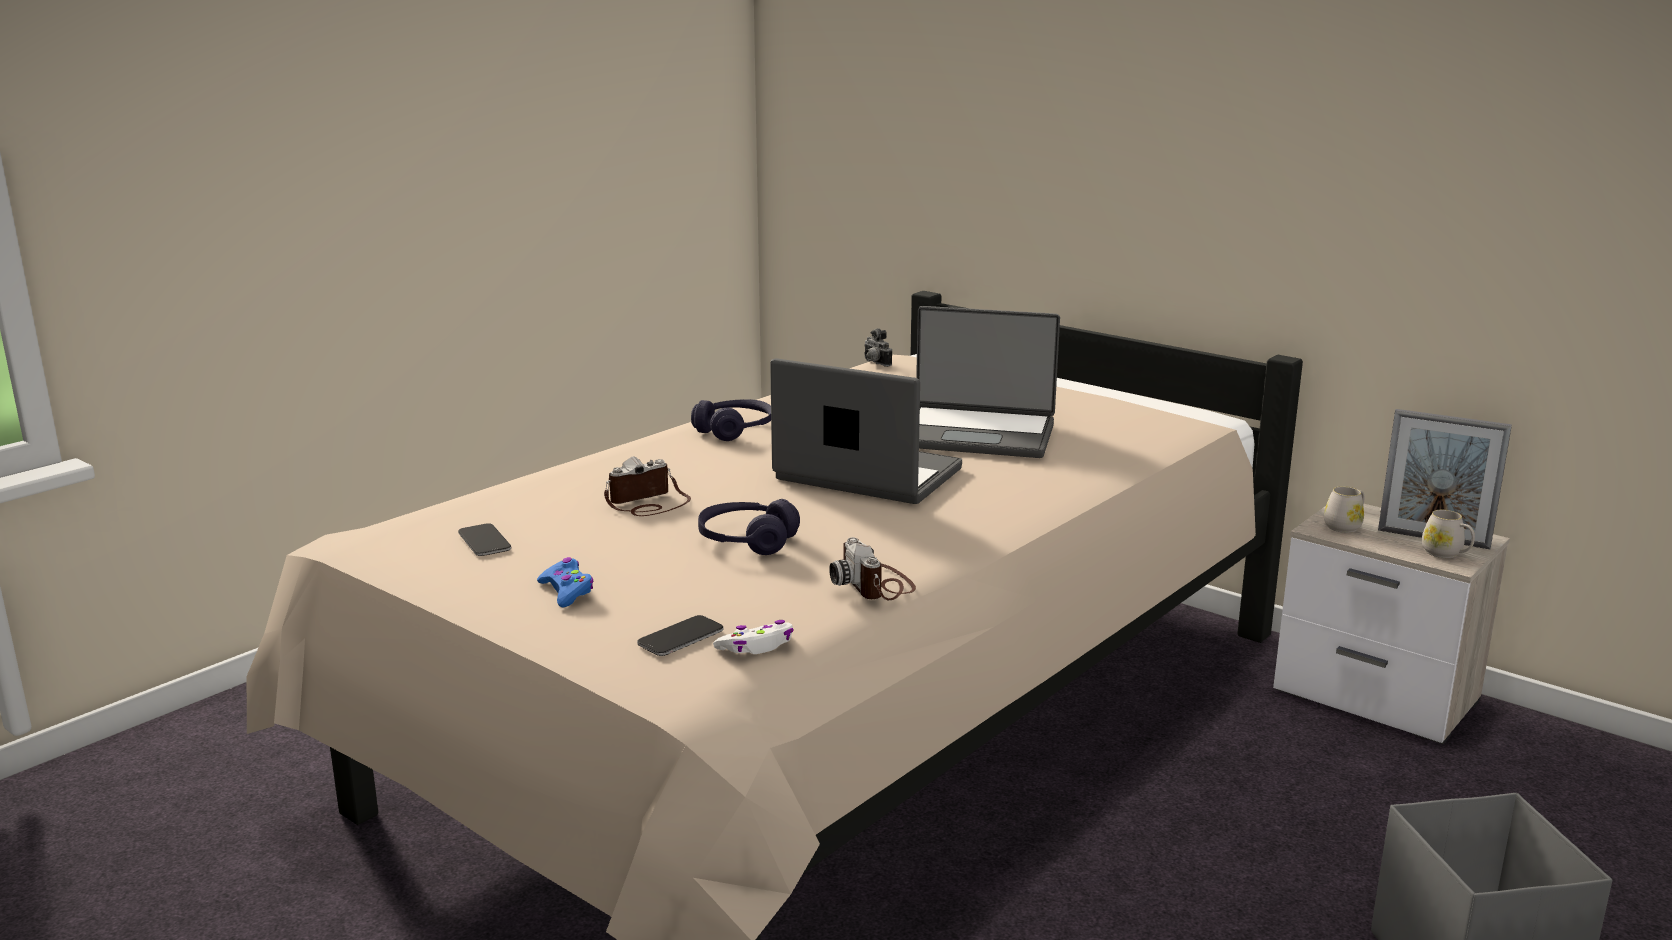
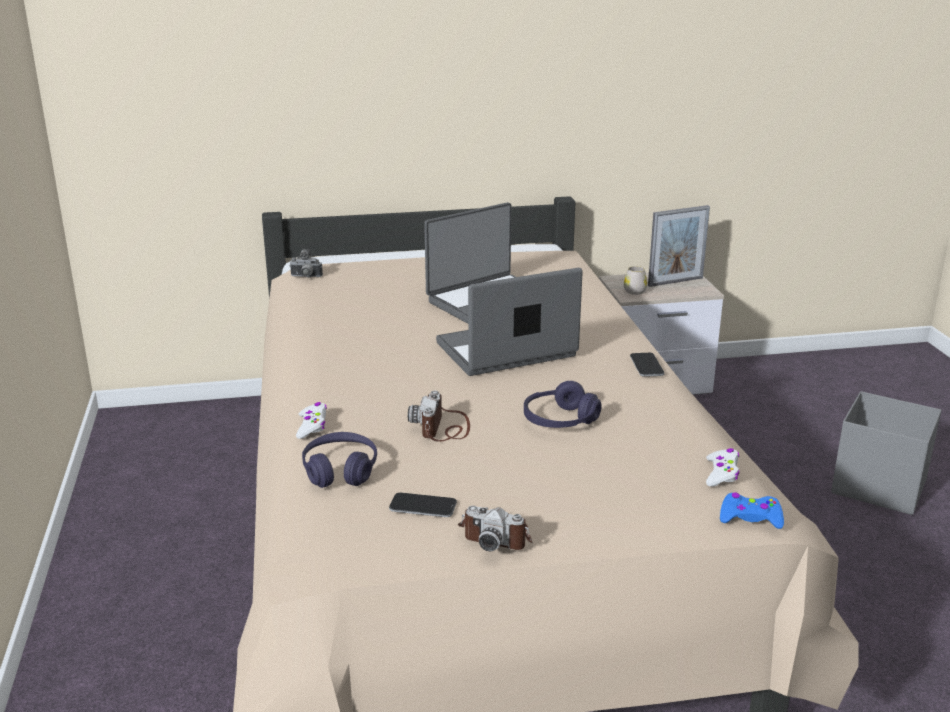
camera: 50 degrees left, 5 degrees up
blue game controller [537,557,594,607] -> blue game controller moved to [720,492,784,529]
phone [637,615,724,656] -> phone moved to [630,353,665,377]
purple headphones [691,399,771,441] -> purple headphones moved to [302,432,377,488]
camera [829,537,916,600] -> camera moved to [458,505,532,552]
white mug [1422,510,1475,558] -> none
none -> white game controller [296,402,327,439]

